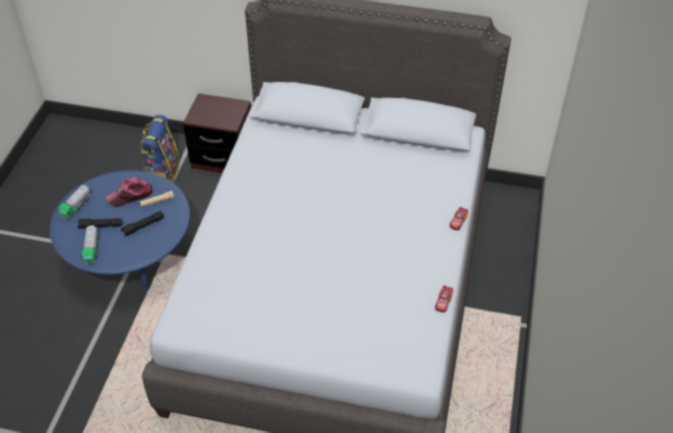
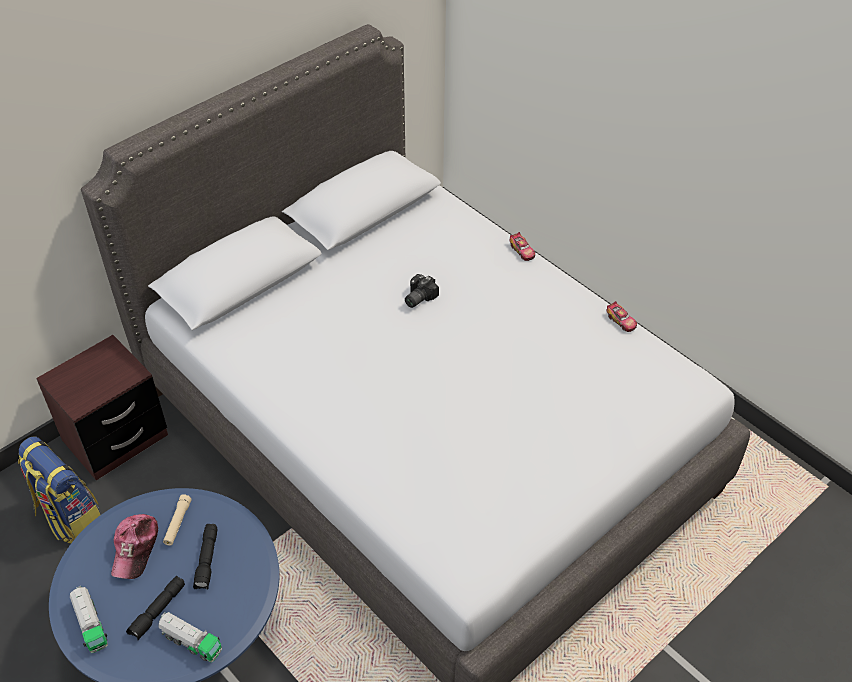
camera: 55 degrees left, 0 degrees up
none -> camera [405,274,439,308]

